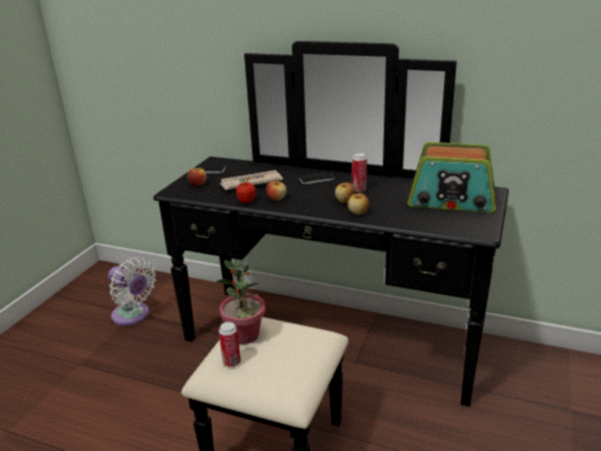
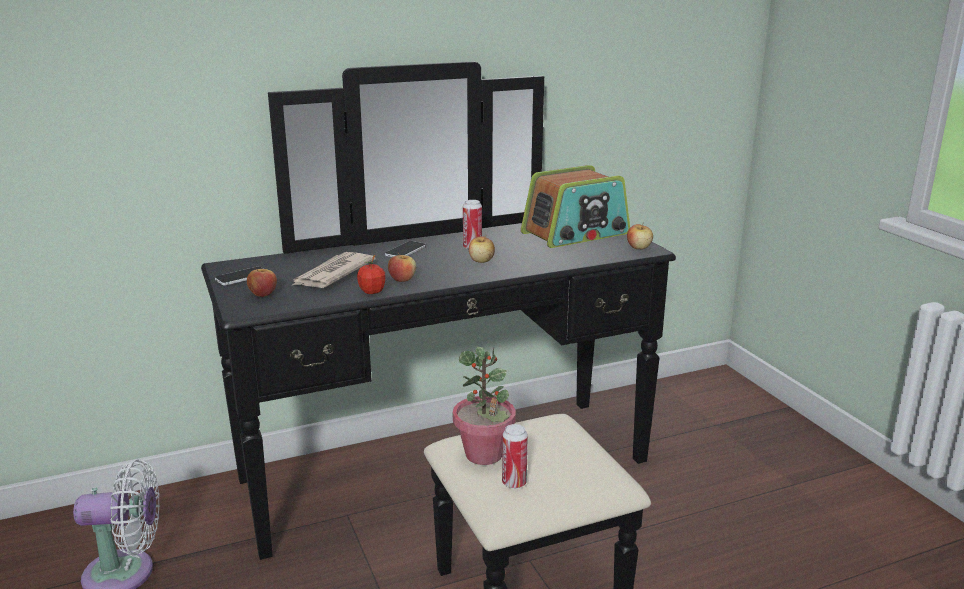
camera: 45 degrees left, 5 degrees down
apple [348,193,369,215] -> apple moved to [627,224,653,249]

